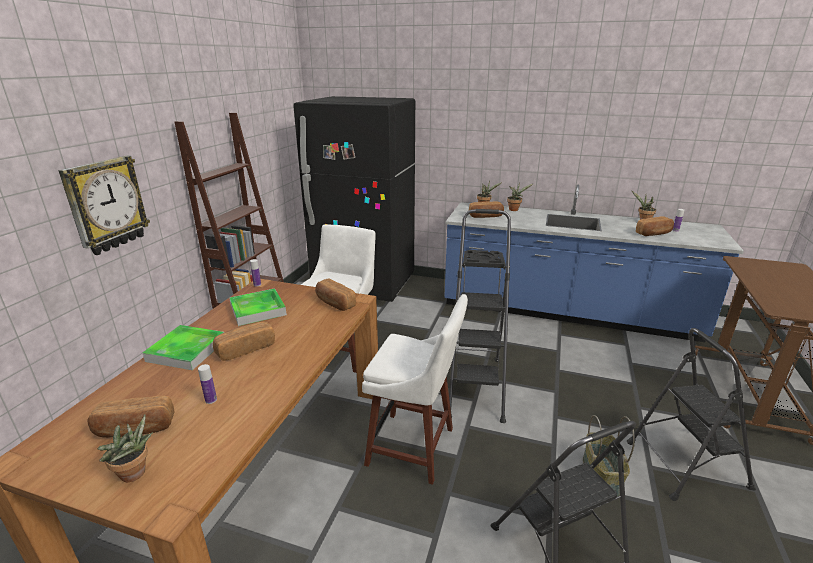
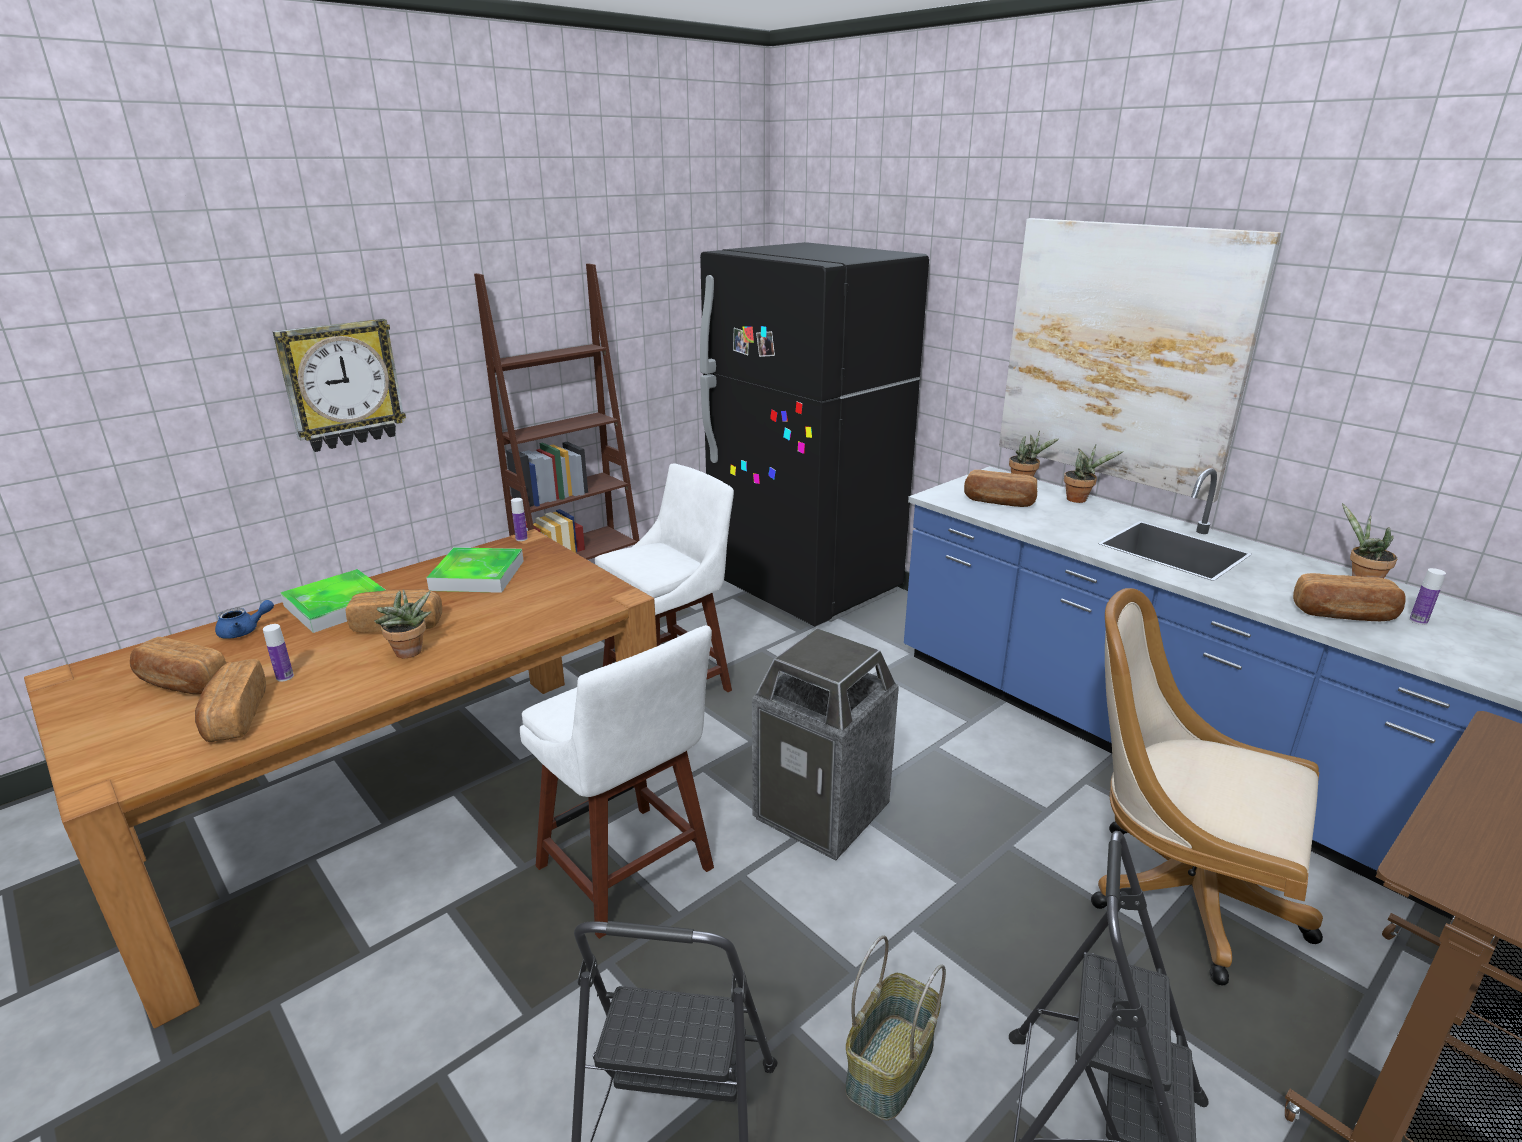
camera: 30 degrees right, 0 degrees up
potted plant [97,415,153,482] -> potted plant moved to [374,589,432,658]
bread [315,278,356,311] -> bread moved to [195,659,266,742]
step ladder [449,209,511,423] -> trash can [752,628,899,861]
none -> blue teapot [215,600,274,639]
none -> picture [999,218,1282,503]
none -> office chair [1091,588,1323,985]

